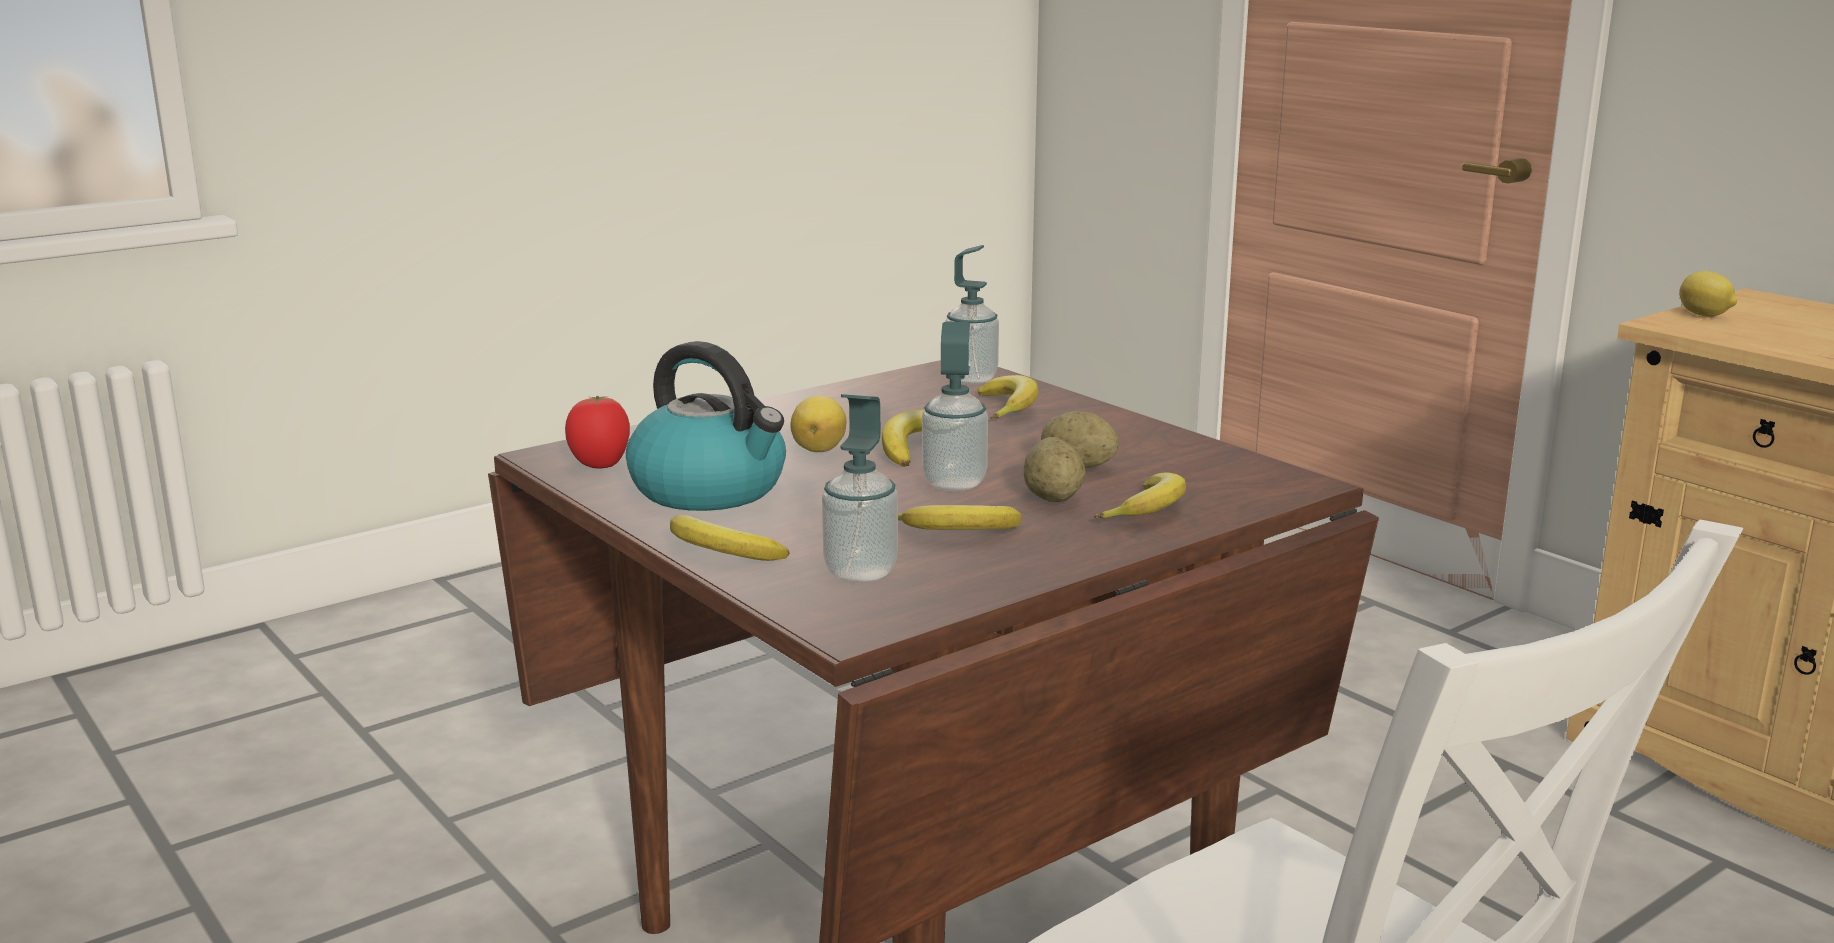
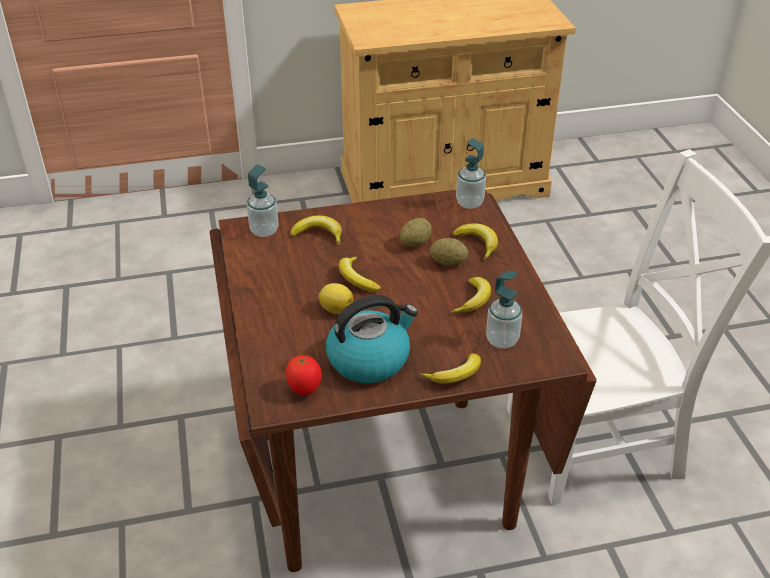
camera: 65 degrees left, 20 degrees up
soap dispenser [922,322,988,492] -> soap dispenser moved to [456,138,486,209]
lemon [1679,271,1737,317] -> none

